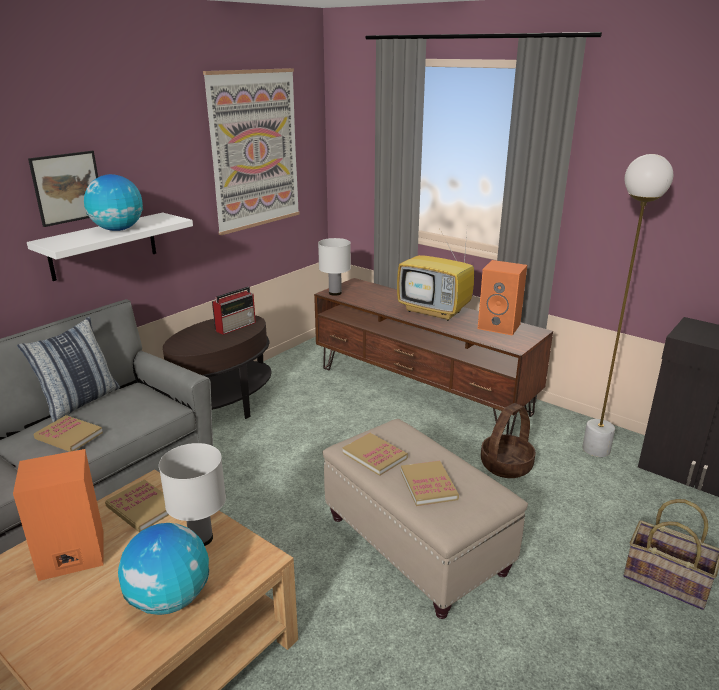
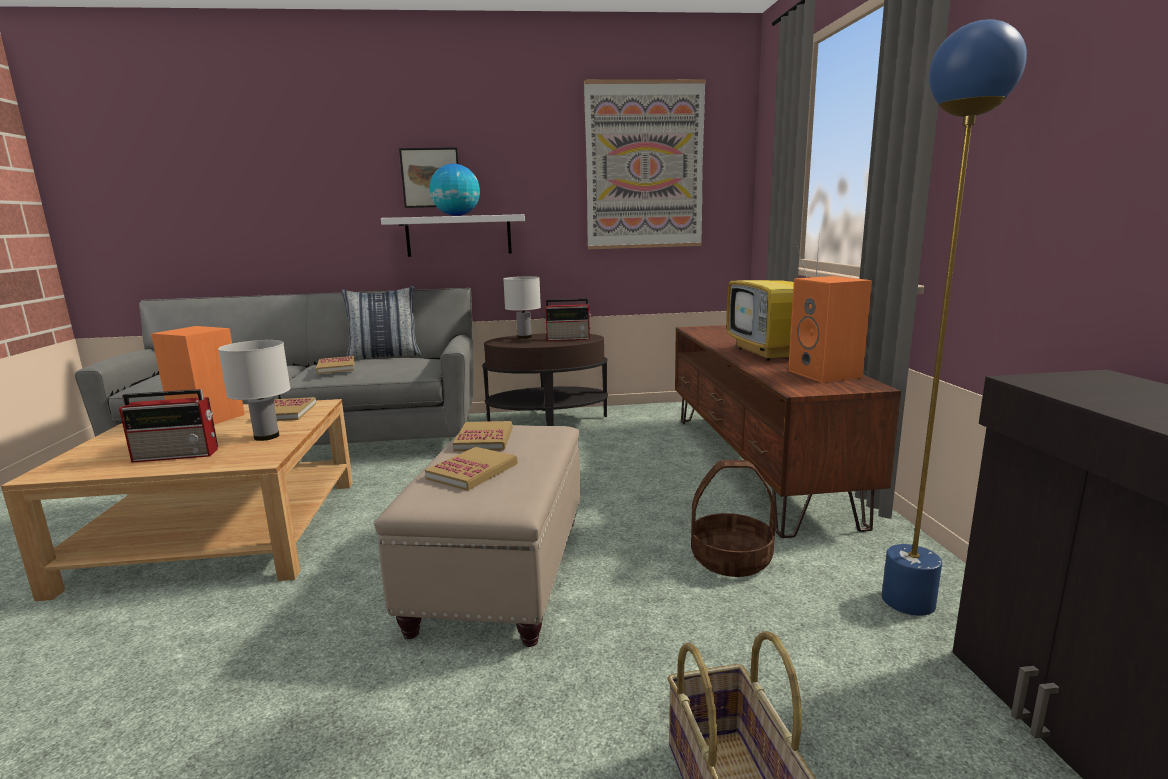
camera: 45 degrees right, 10 degrees down
globe [118,523,209,615] -> radio [119,389,218,463]
white table lamp [318,238,351,296] -> white table lamp moved to [503,276,541,339]
white floor lamp [582,154,673,457] -> blue floor lamp [882,19,1027,616]

